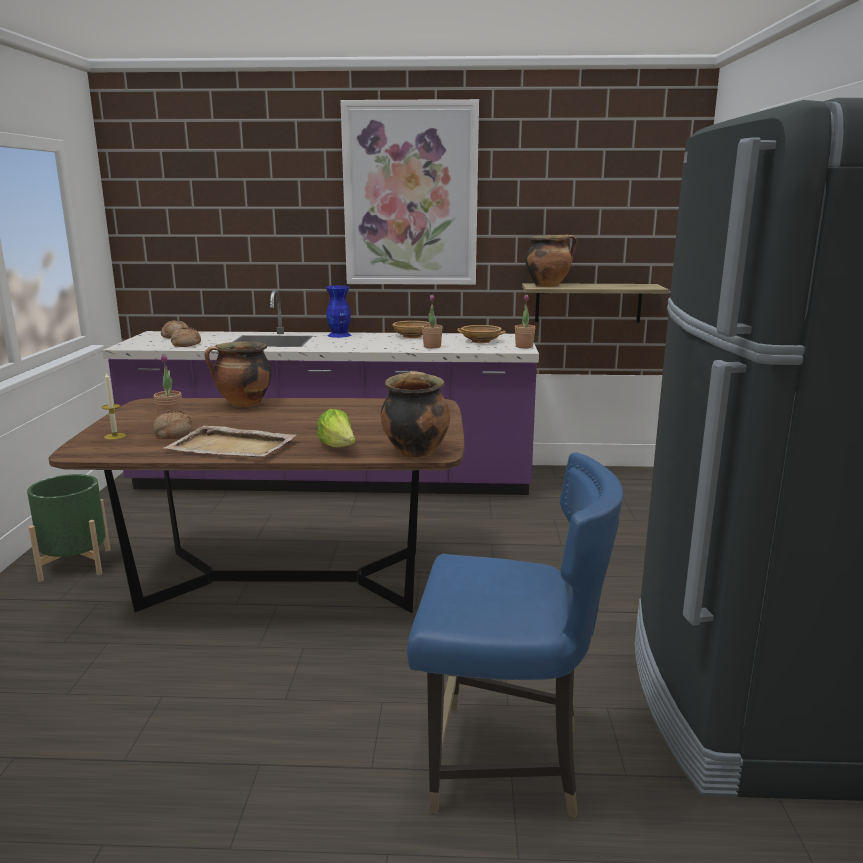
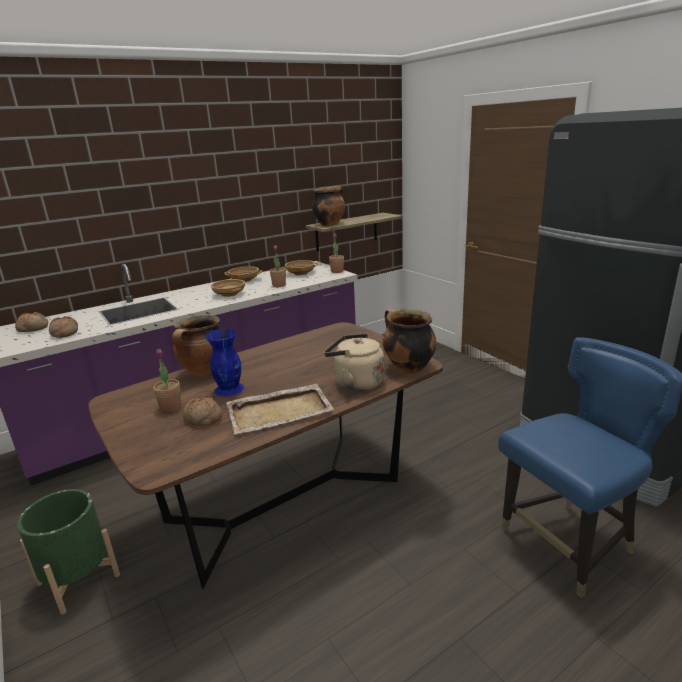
camera: 35 degrees left, 5 degrees up
candle [101,372,126,440] -> none
lettuce [317,409,356,447] -> beige kettle [324,334,385,391]
blue vase [326,285,351,338] -> blue vase moved to [205,329,244,397]
picture [340,99,479,285] -> none
none -> beige bowl [211,279,245,297]

